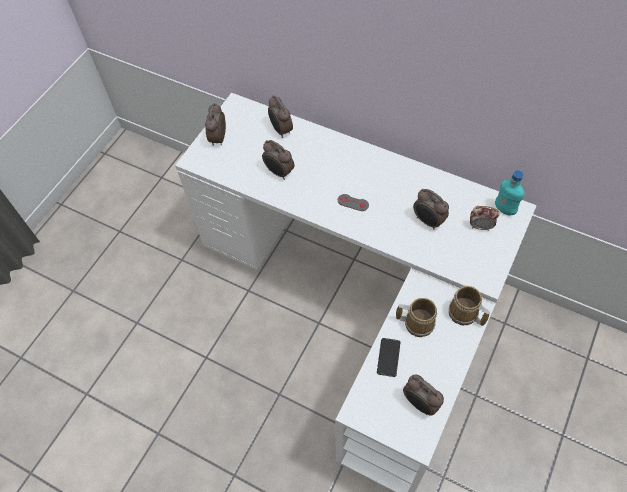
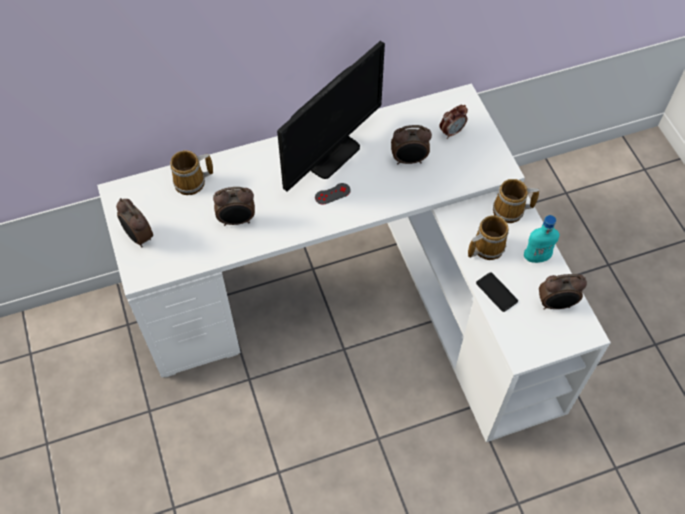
camera: 50 degrees left, 0 degrees up
alarm clock [268,95,293,138] -> mug [170,150,213,195]
turquoise bottle [495,170,525,216] -> turquoise bottle moved to [524,215,559,263]
none -> monitor [277,41,385,191]

